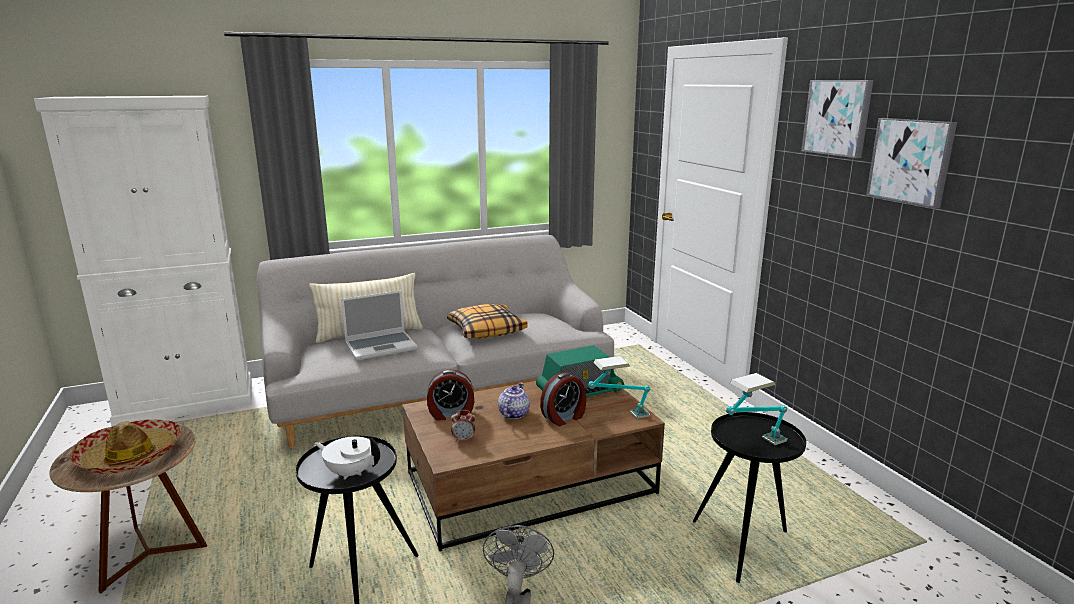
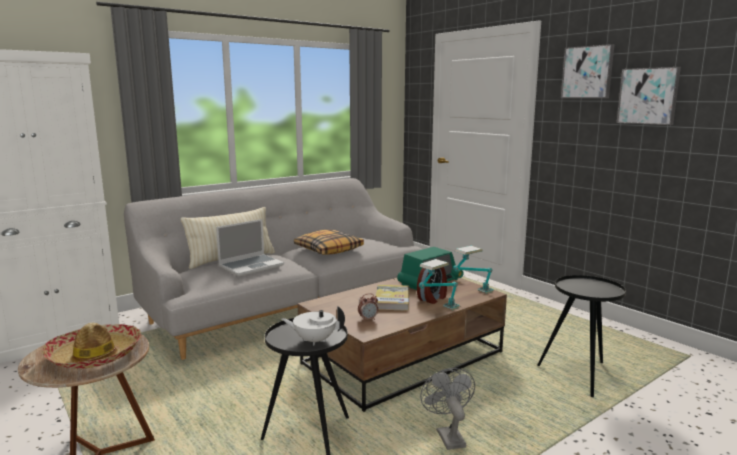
camera: 15 degrees left, 5 degrees down
alarm clock [427,369,474,421] -> none
teapot [498,383,530,419] -> book [375,285,409,311]
table lamp [726,373,787,445] -> table lamp moved to [419,259,460,310]

